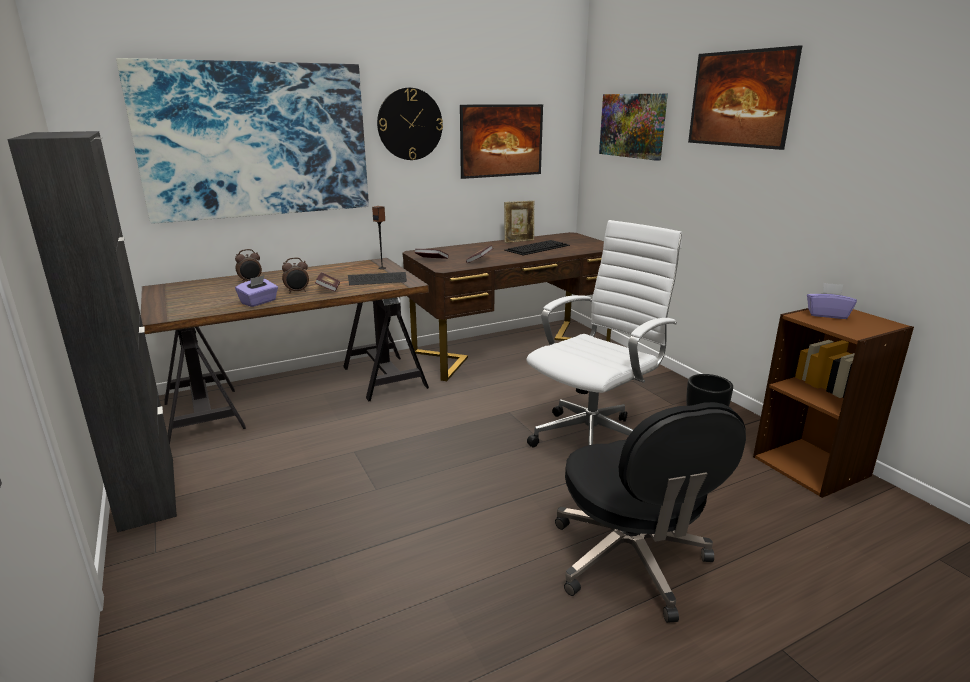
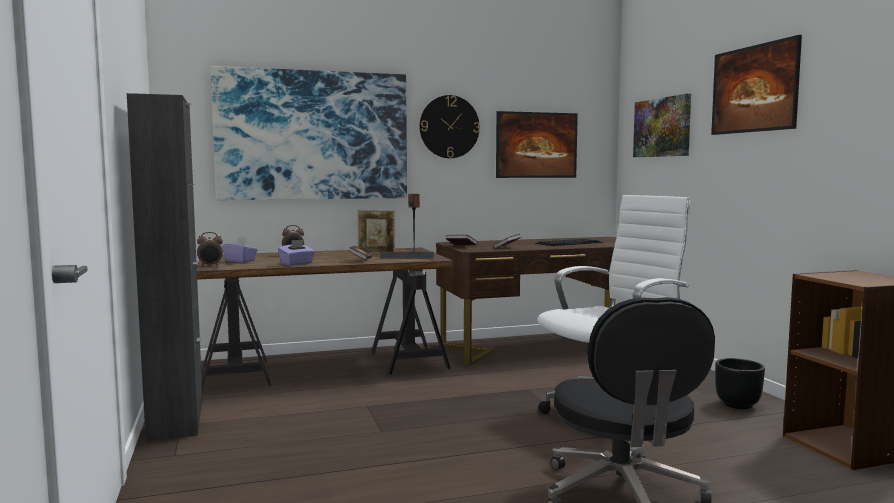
camera: 10 degrees right, 15 degrees down
alarm clock [282,258,309,294] -> alarm clock moved to [197,232,223,266]
picture frame [504,201,534,243] -> picture frame moved to [358,210,395,254]
purple tissue box [807,283,857,319] -> purple tissue box moved to [222,237,258,263]

